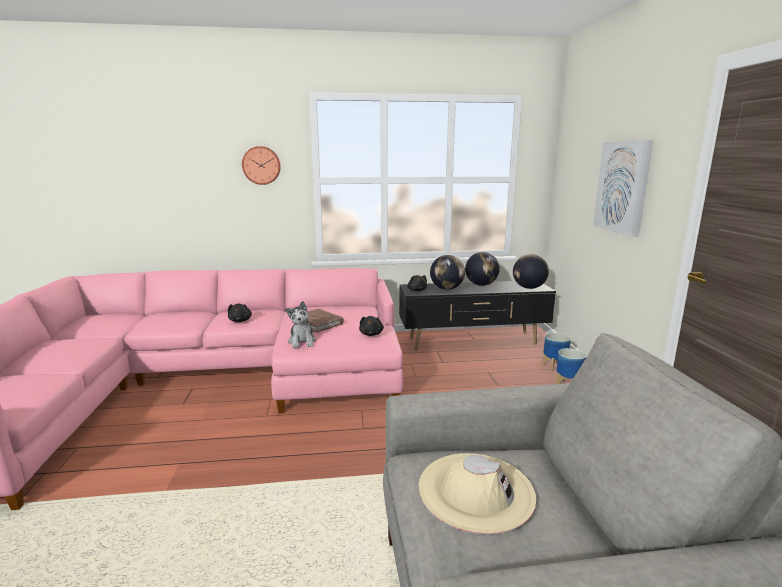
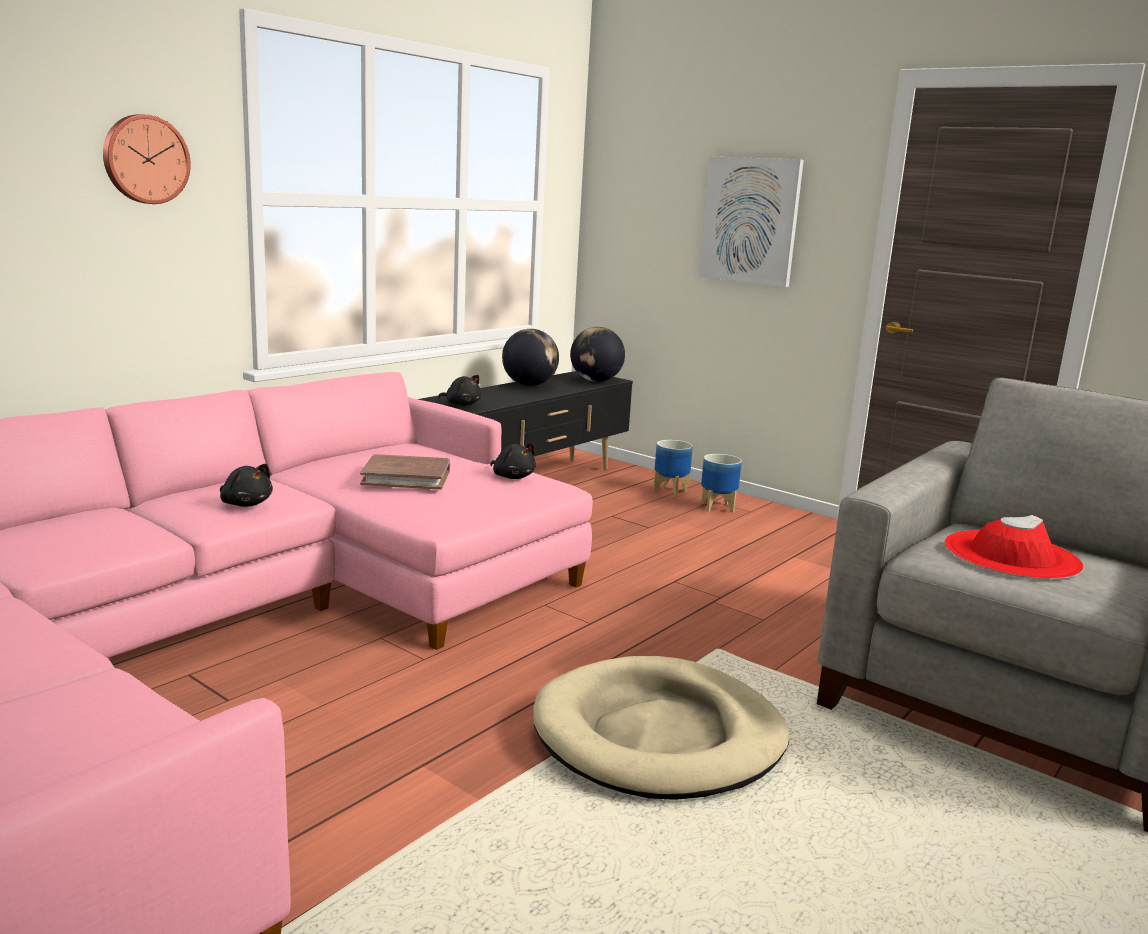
camera: 45 degrees left, 0 degrees up
plush toy [286,301,316,349] -> none
beige hat [419,453,536,534] -> red hat [944,515,1083,579]
globe [430,255,465,290] -> none
none -> beige dog bed [533,656,789,800]

